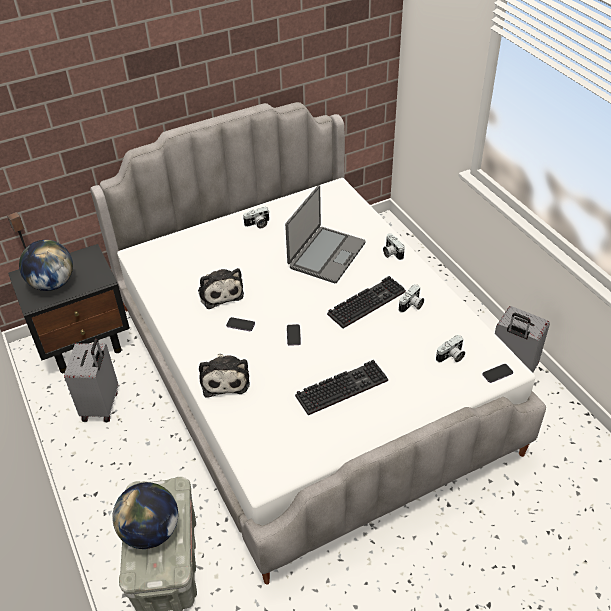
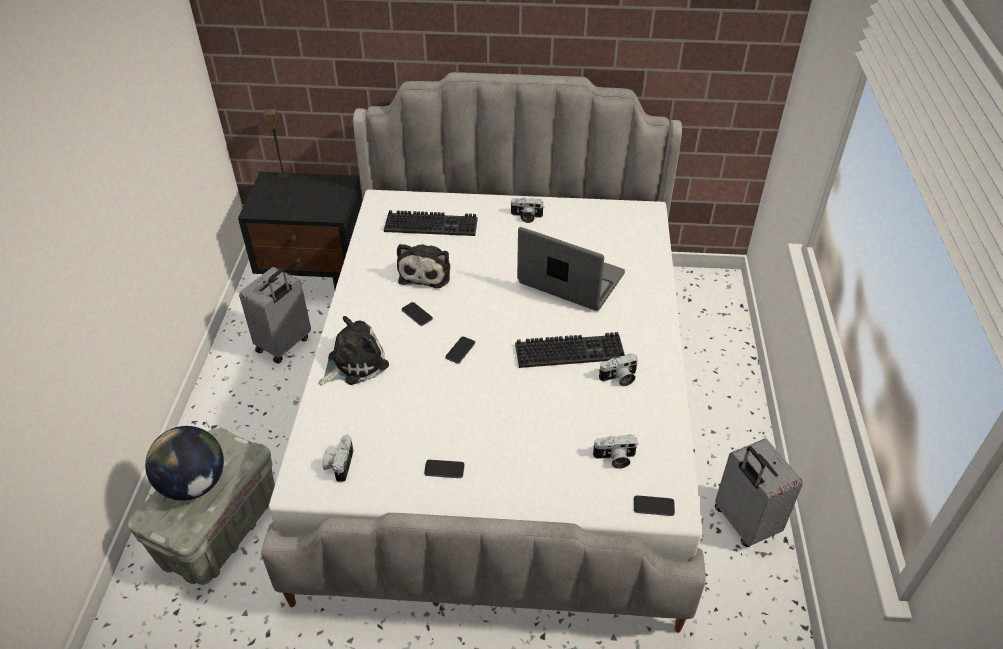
camera: 30 degrees right, 0 degrees up
globe [19,240,73,291] -> none
plush toy [199,353,250,397] -> plush toy turned 150 degrees counterclockwise [319,316,389,385]
laptop [285,185,365,283] -> laptop turned 120 degrees counterclockwise [517,227,625,311]
keyboard [295,360,388,415] -> keyboard moved to [384,210,478,236]
camera [383,233,405,260] -> camera moved to [323,435,353,482]
none -> phone [424,460,465,478]

